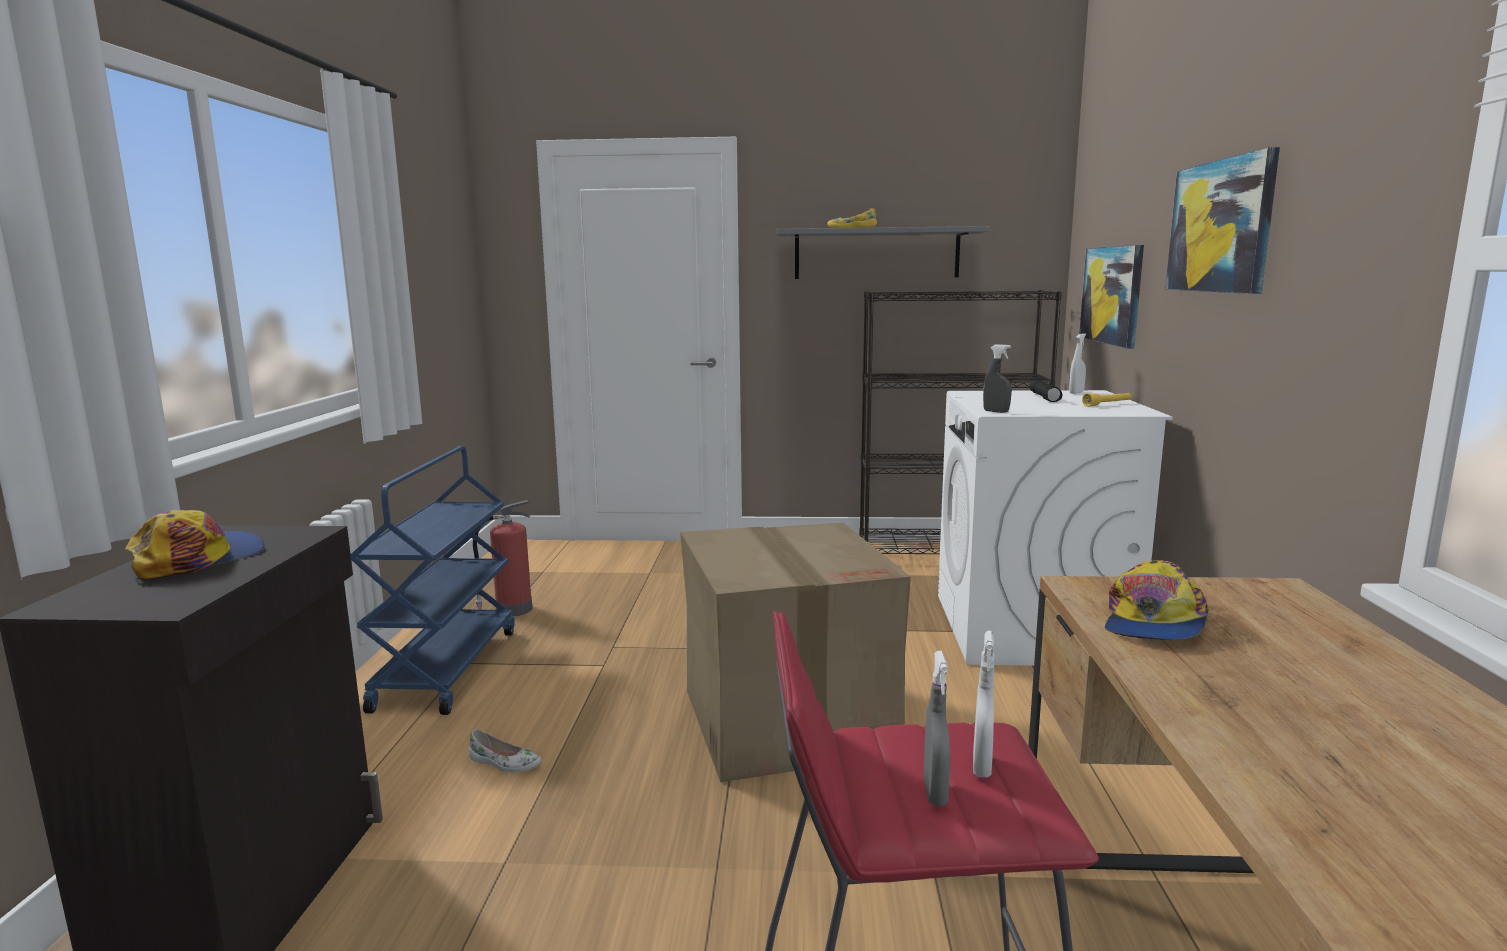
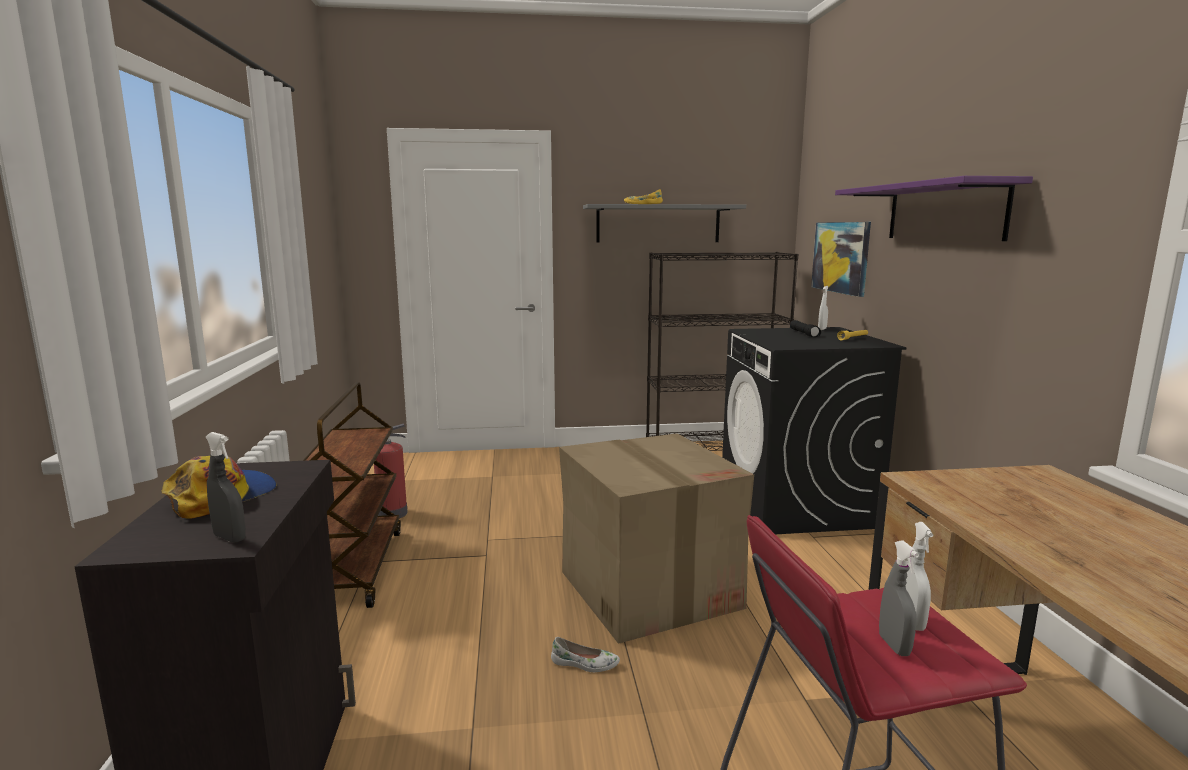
camera: 10 degrees left, 0 degrees up
blue cart [350,446,515,715] -> brown cart [303,382,401,608]
white shoe [468,729,542,773] -> white shoe moved to [551,637,620,672]
white washing machine [938,390,1173,665] -> black washing machine [722,327,906,534]
grey spray bottle [983,344,1012,413] -> grey spray bottle moved to [206,432,246,542]
cap [1105,560,1209,640] -> none
picture [1165,147,1280,294] -> purple shelf [835,176,1033,241]

